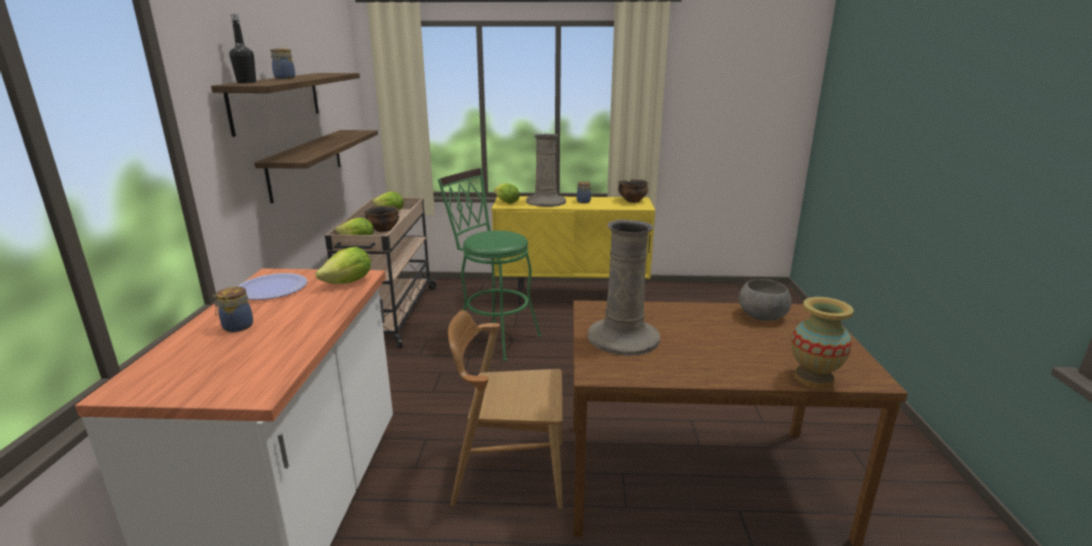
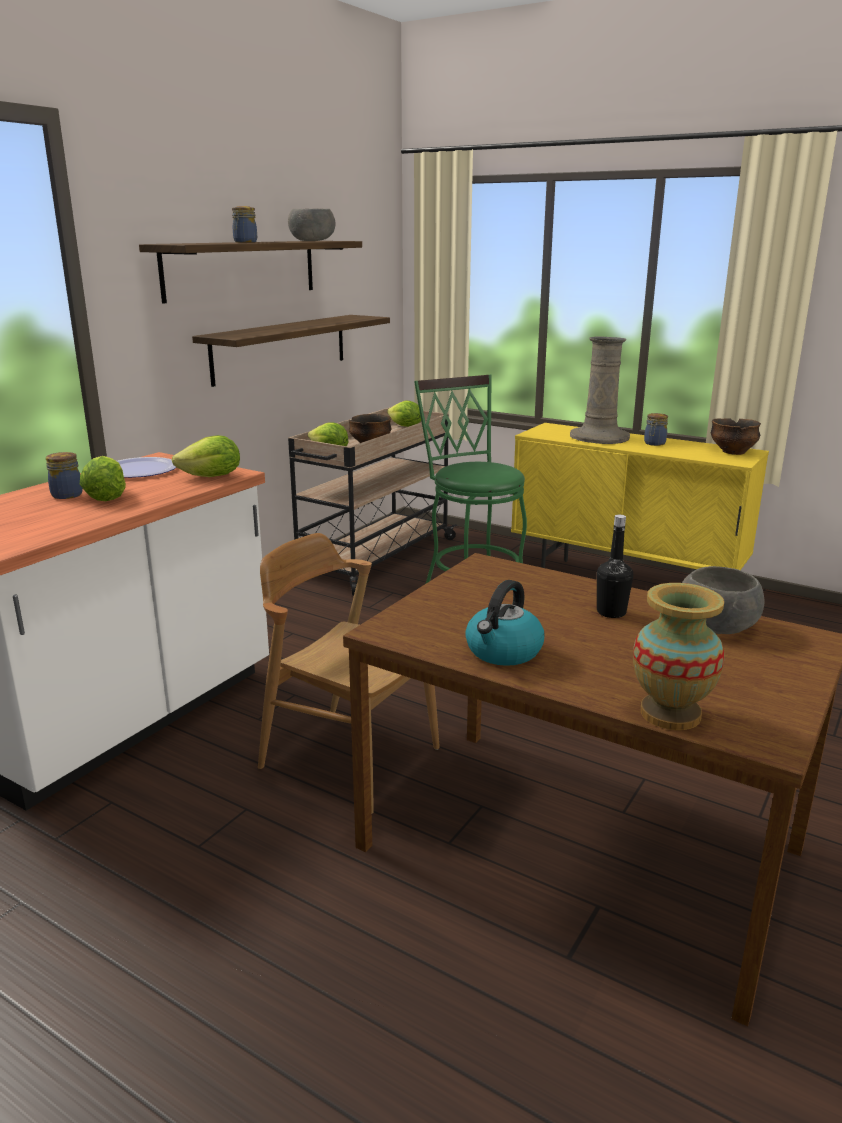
camera: 30 degrees right, 0 degrees up
black bottle [229,14,256,83] -> black bottle moved to [597,515,633,618]
lettuce [494,183,519,204] -> lettuce moved to [80,456,126,501]
beige vase [588,220,660,356] -> none
none -> grey bowl [288,208,335,241]
none -> kettle [465,580,545,666]

